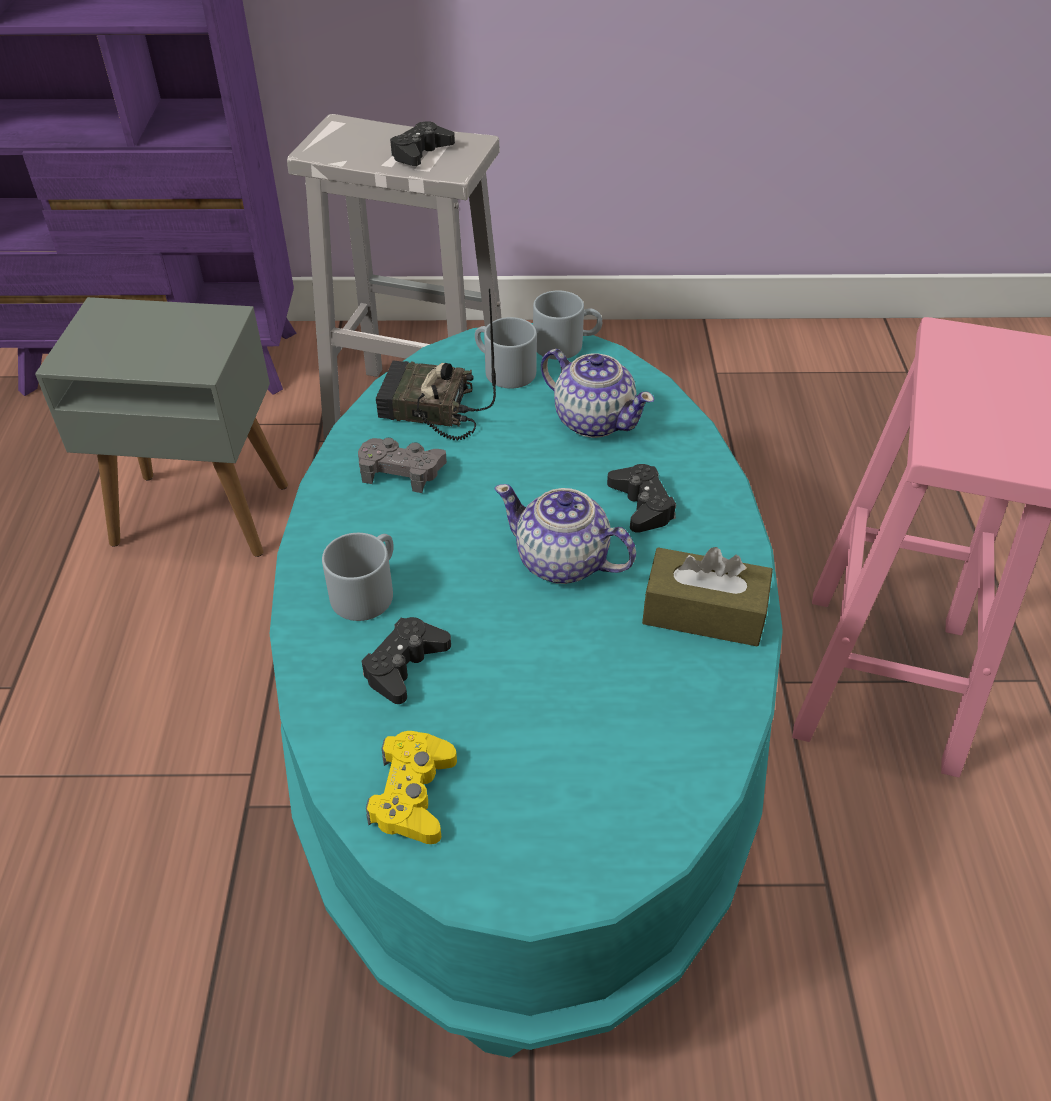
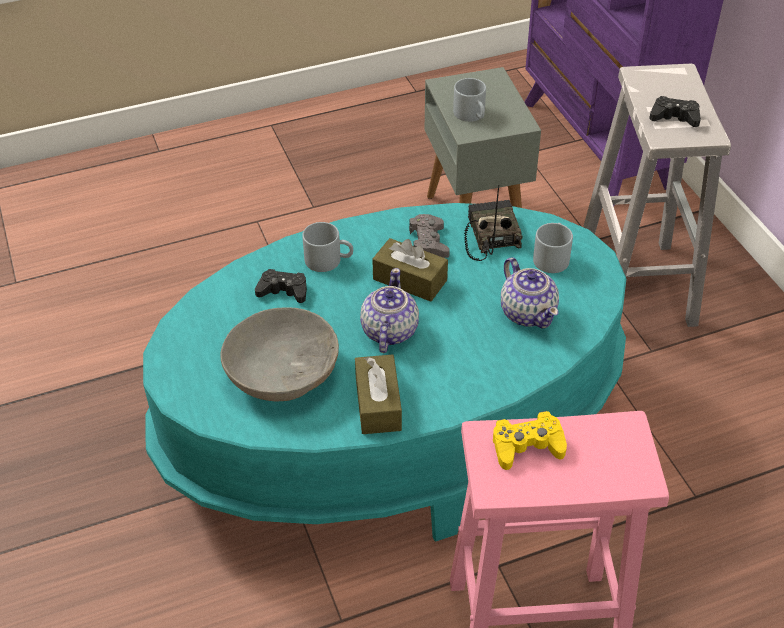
camera: 70 degrees right, 0 degrees up
yellow game controller [366,731,457,844] -> yellow game controller moved to [493,411,567,470]
grey mug [533,291,602,360] -> grey mug moved to [453,78,486,122]
teapot [541,349,654,438] -> teapot turned 45 degrees counterclockwise [501,257,559,328]
black game controller [607,464,676,533] -> none
none -> grey bowl [220,307,339,401]
none -> brown tissue box [372,238,448,302]

